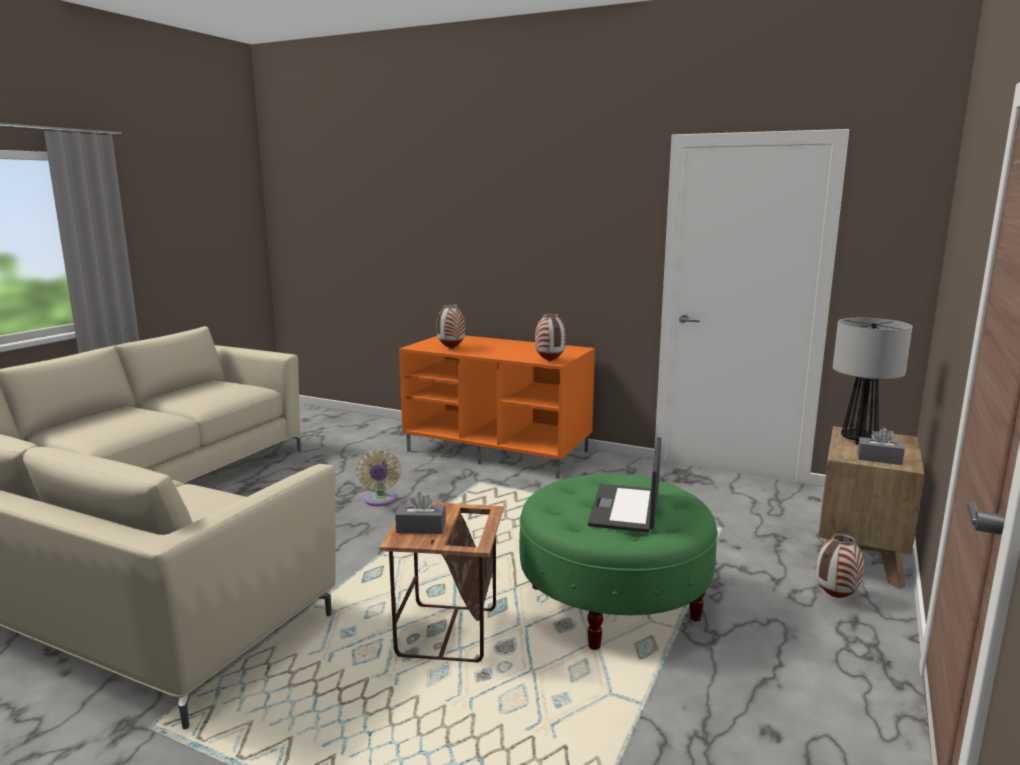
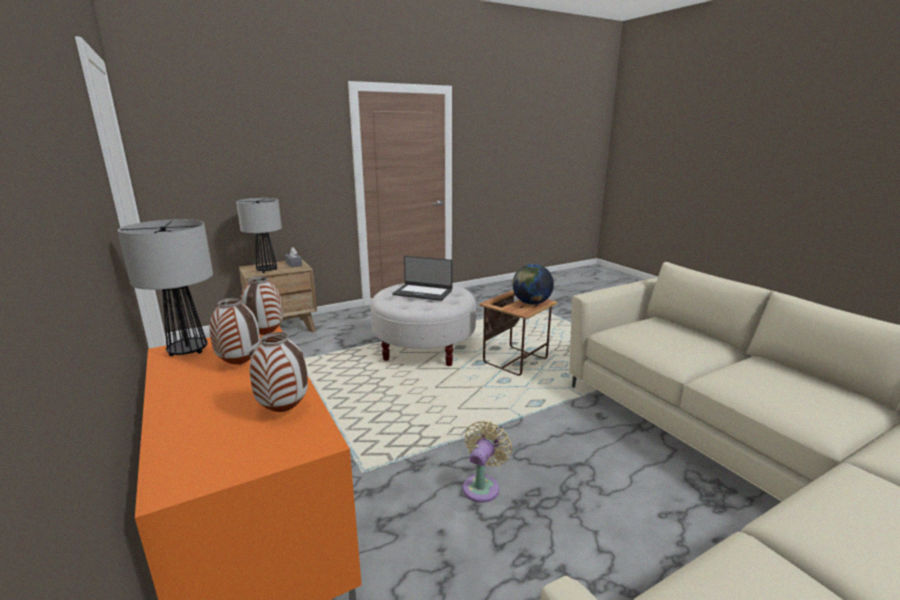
camera: 145 degrees left, 5 degrees up
grey tissue box [395,492,446,534] -> globe [513,264,554,305]
green ottoman [520,474,717,650] -> white ottoman [370,283,476,366]
laptop [588,437,661,532] -> laptop turned 60 degrees clockwise [393,256,452,301]
vase [816,533,864,598] -> vase moved to [209,298,260,365]
none -> table lamp [118,219,213,356]

